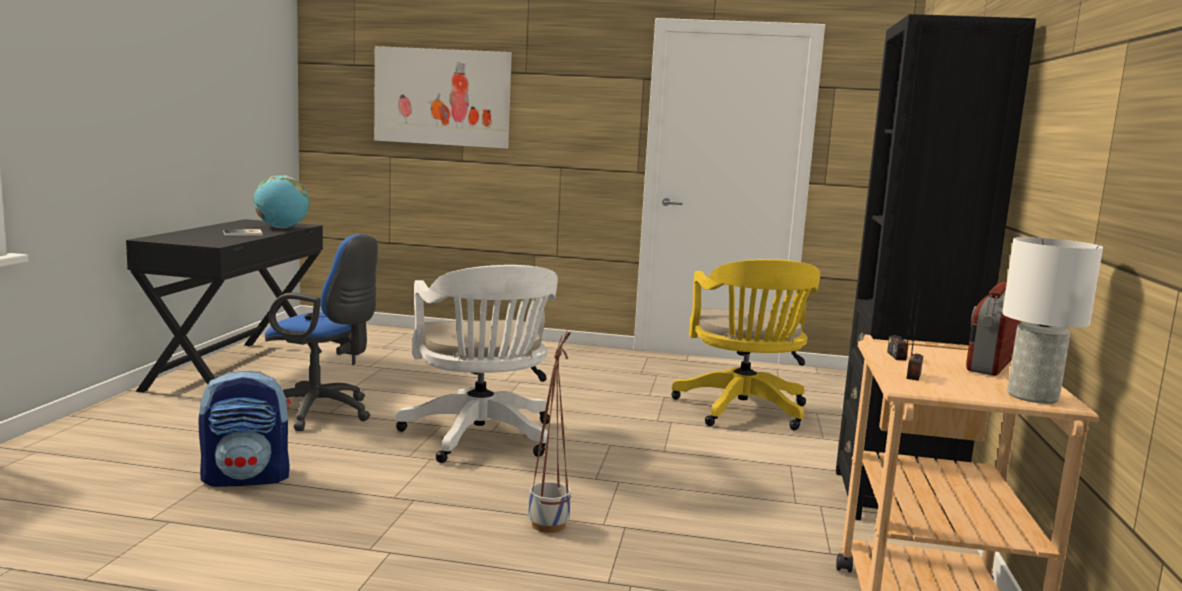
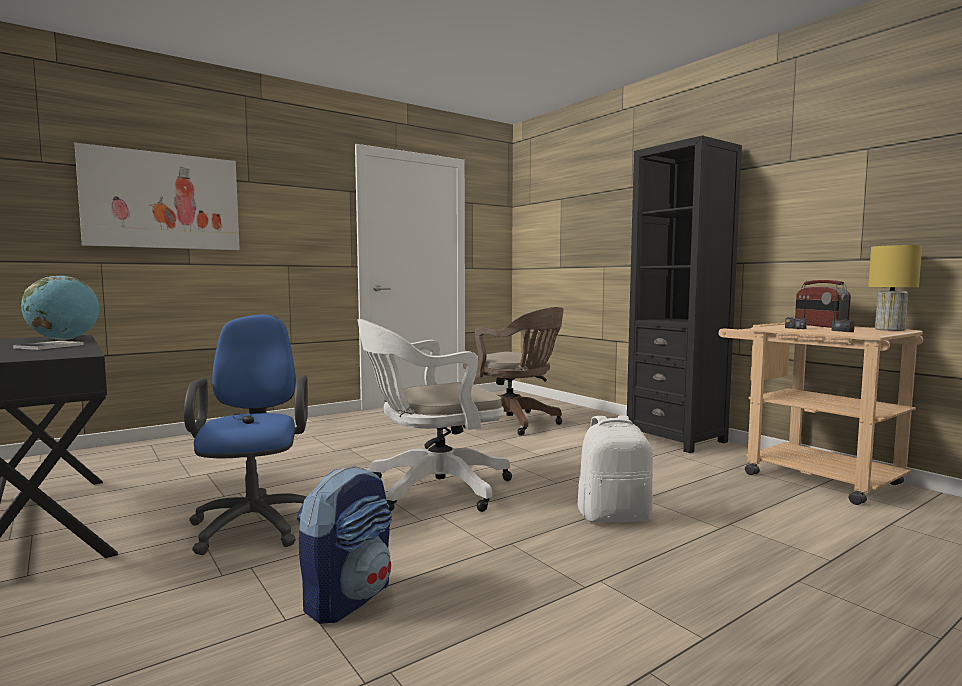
camera: 45 degrees left, 5 degrees down
blue office chair [265,234,378,431] -> blue office chair turned 75 degrees counterclockwise [184,314,308,555]
white office chair [396,265,558,463] -> white office chair turned 135 degrees clockwise [357,319,512,512]
planter [528,331,571,533] -> white backpack [578,415,653,522]
yellow office chair [671,259,820,430] -> brown office chair [463,307,564,436]
white table lamp [1002,237,1103,404] -> yellow table lamp [868,245,922,331]

